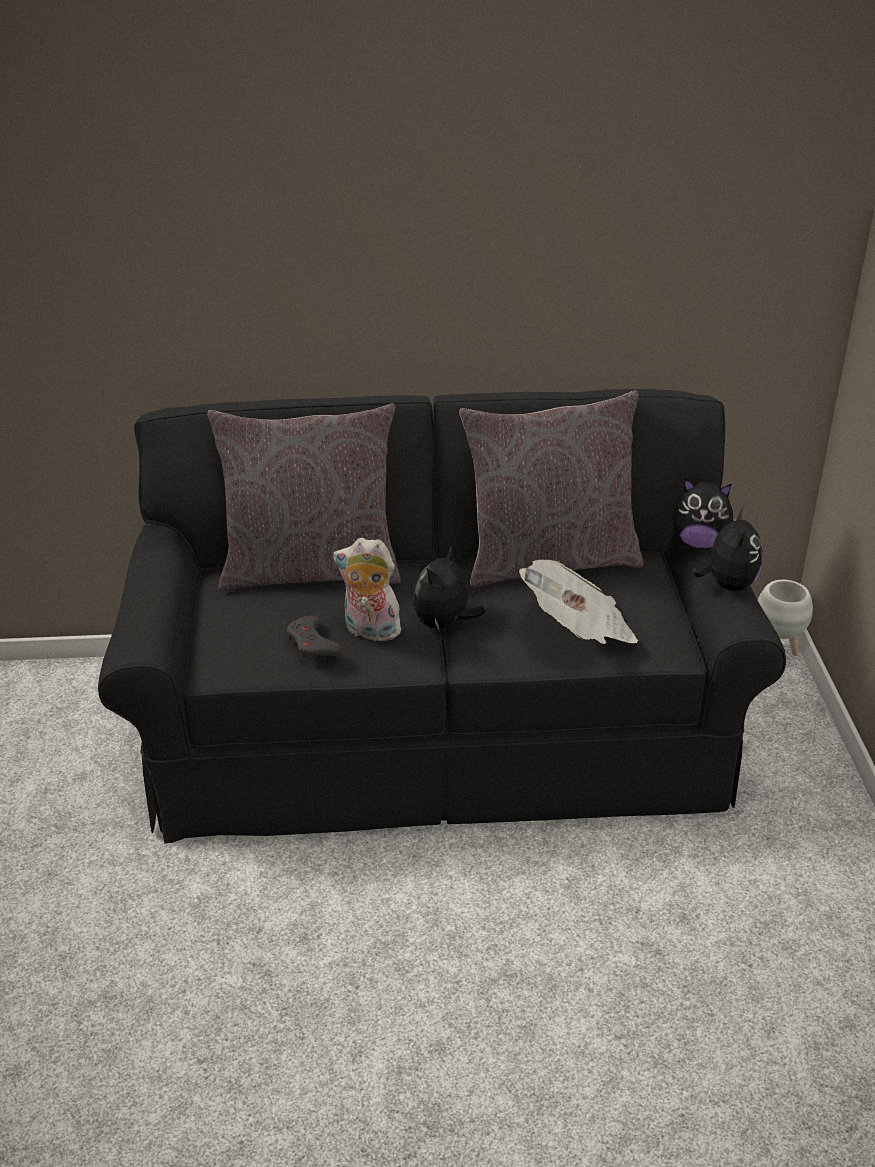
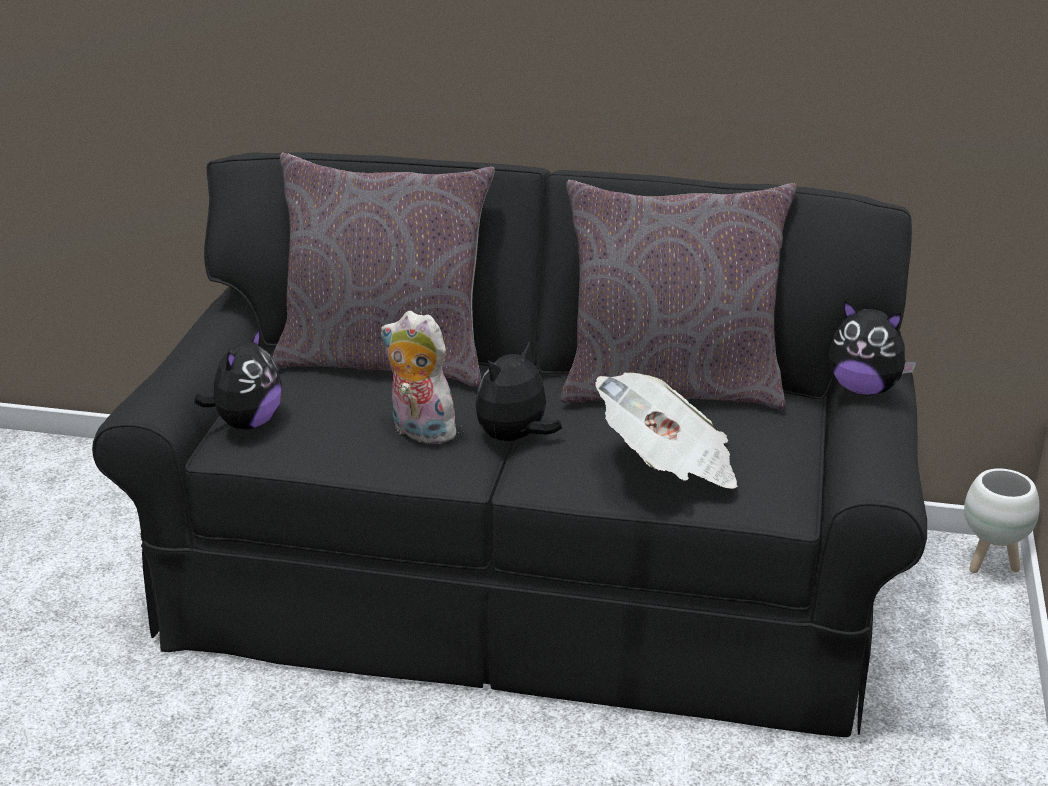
camera: 15 degrees right, 5 degrees down
grey game controller [287,615,342,658] -> none
plush toy [691,506,763,591] -> plush toy moved to [194,328,282,430]

